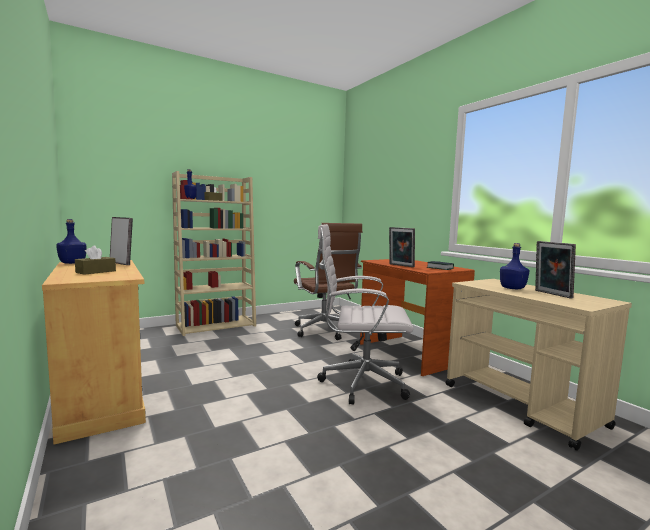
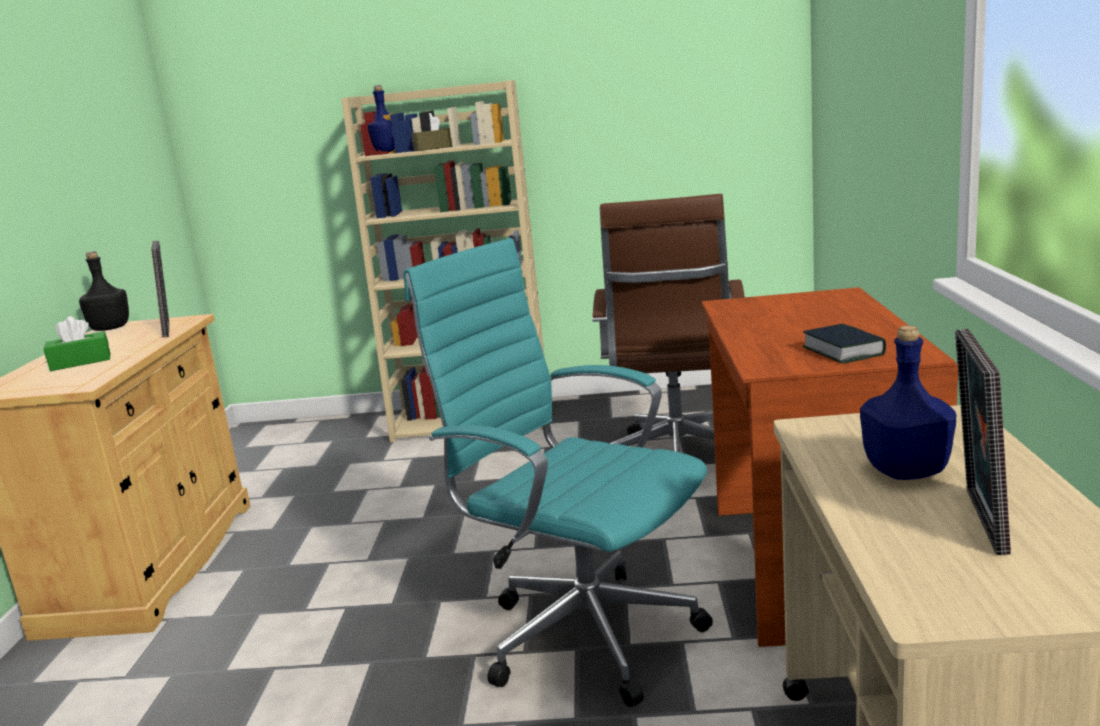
camera: 35 degrees right, 10 degrees up
blue bottle [56,219,87,264] -> black bottle [79,251,129,331]
brown tissue box [75,245,116,275] -> green tissue box [44,316,110,371]
white office chair [317,224,414,405] -> turquoise office chair [404,238,713,707]
picture frame [389,227,415,267] -> none

